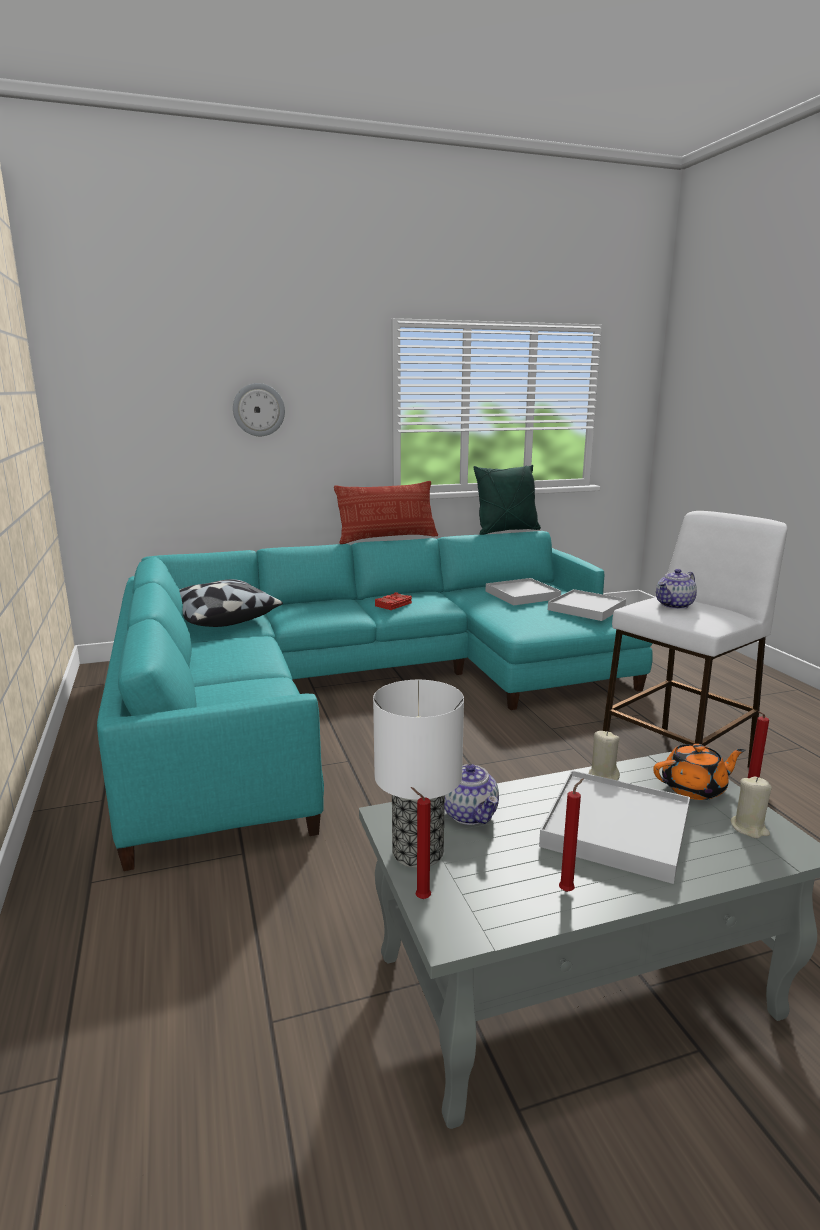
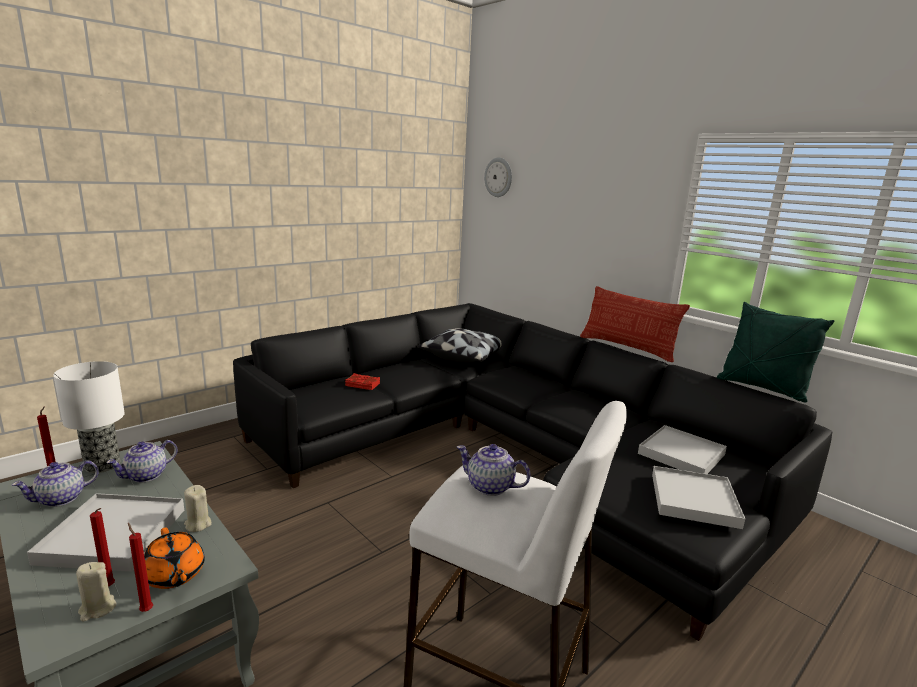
camera: 65 degrees right, 0 degrees up
turquoise sofa [97,531,653,871] -> black sofa [233,303,832,641]
wall clock [233,383,285,436] -> wall clock moved to [484,157,512,197]
red book [375,592,412,610] -> red book moved to [345,373,380,390]
red candle [559,778,584,892] -> red candle moved to [90,508,115,587]
none -> teapot [12,460,99,507]

